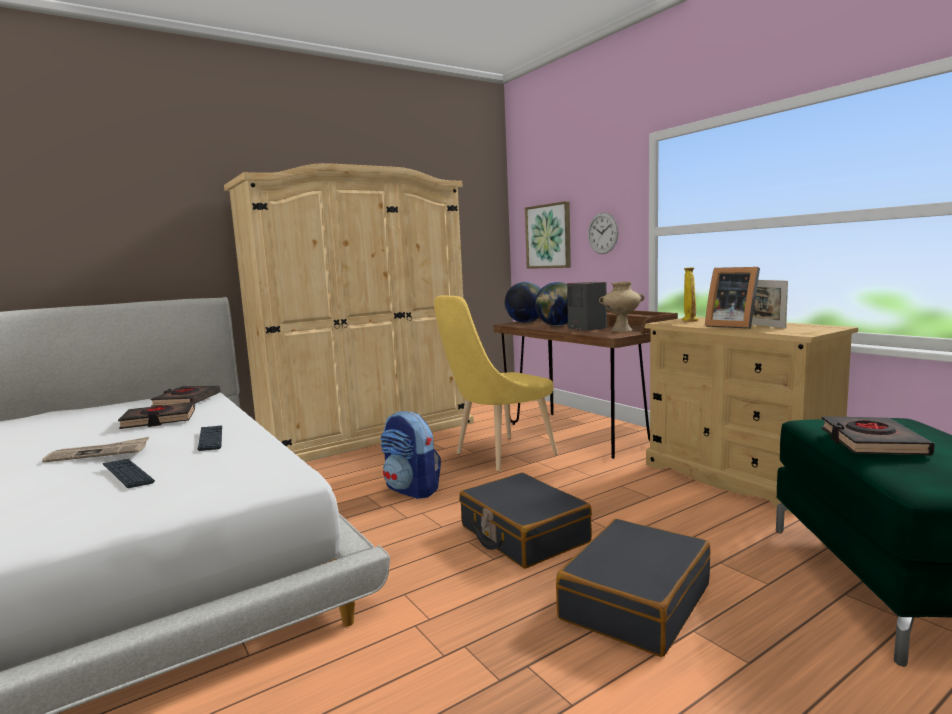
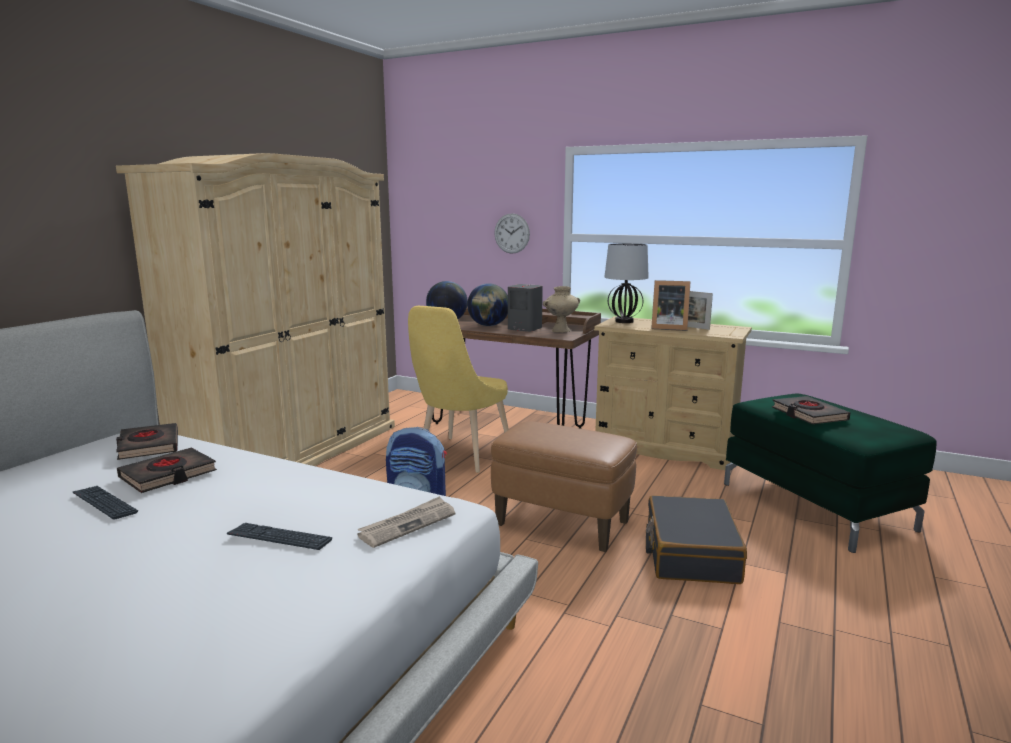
camera: 30 degrees left, 5 degrees up
newspaper [42,437,149,463] -> newspaper moved to [357,496,455,548]
keyboard [198,425,222,451] -> keyboard moved to [73,486,138,520]
black suitcase [459,472,592,569] -> brown ottoman [491,421,637,552]
picture [525,201,571,269] -> none
yellow vase [682,267,699,321] -> table lamp [604,243,649,323]

